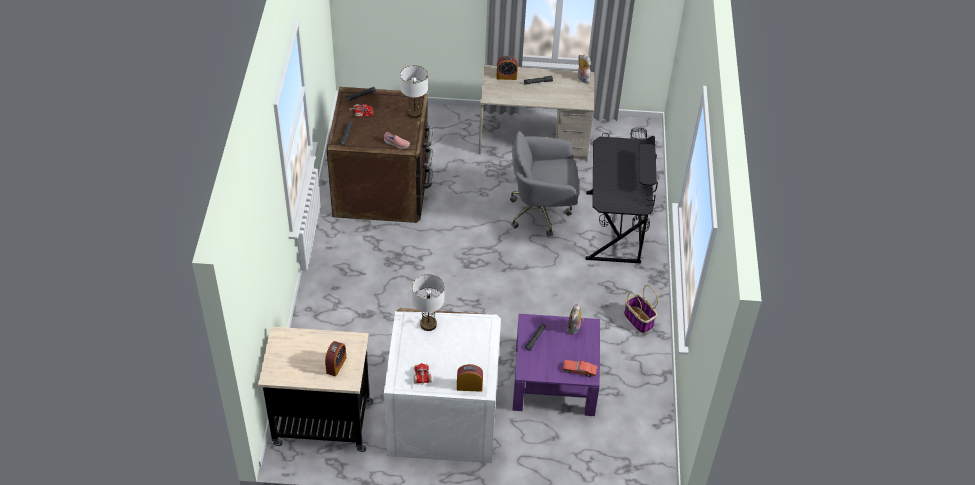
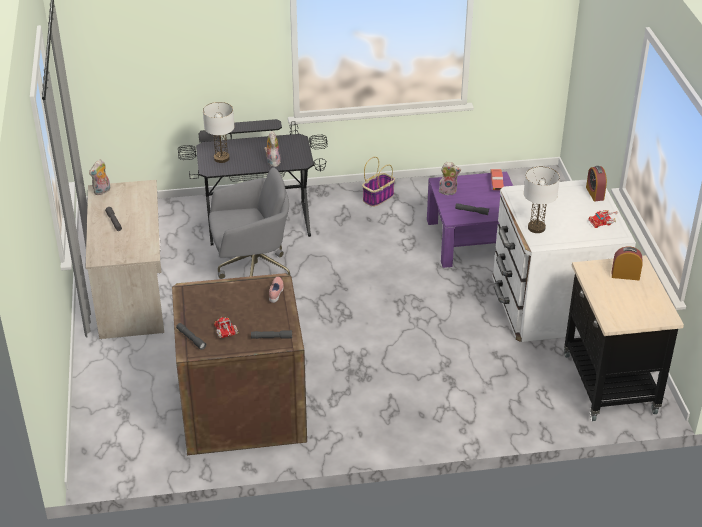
camera: 100 degrees left, 10 degrees down
table lamp [400,65,428,118] -> table lamp moved to [203,102,234,163]
alarm clock [497,56,518,80] -> none
grey office chair [510,131,579,237] -> grey office chair turned 90 degrees counterclockwise [209,167,290,279]
none -> plush toy [264,131,281,167]

